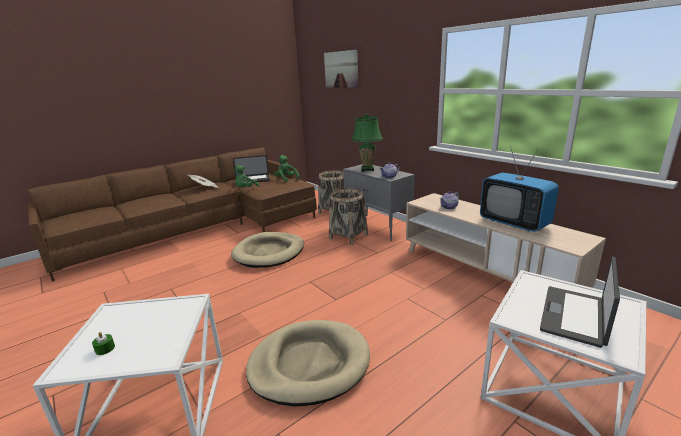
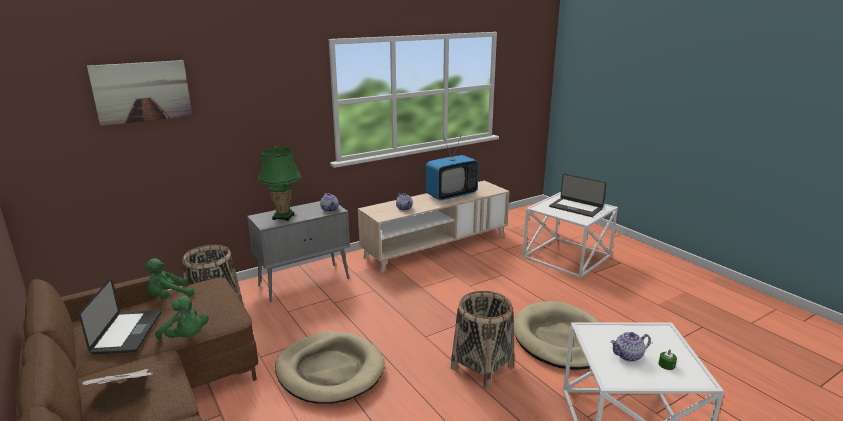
camera: 85 degrees left, 0 degrees up
basket [329,188,368,245] -> basket moved to [451,291,515,389]
none -> teapot [610,332,651,362]

